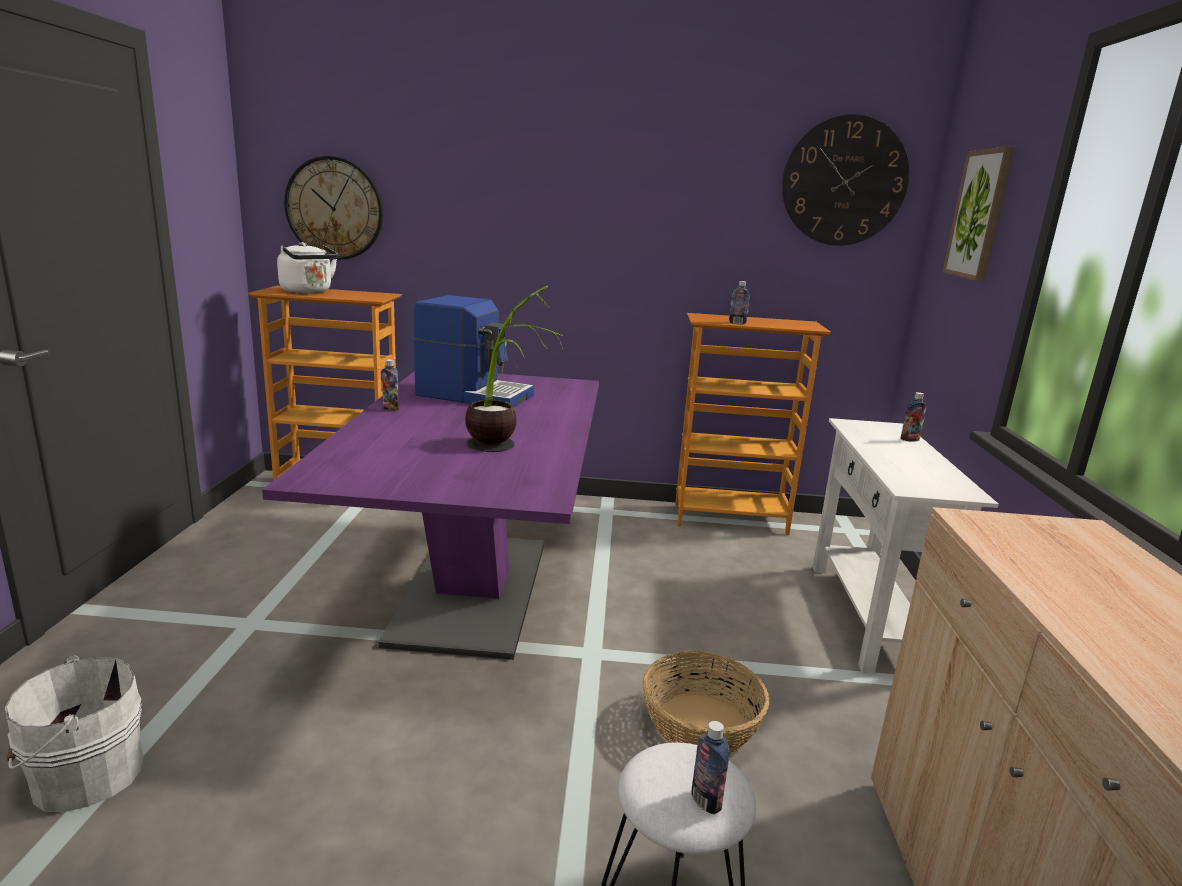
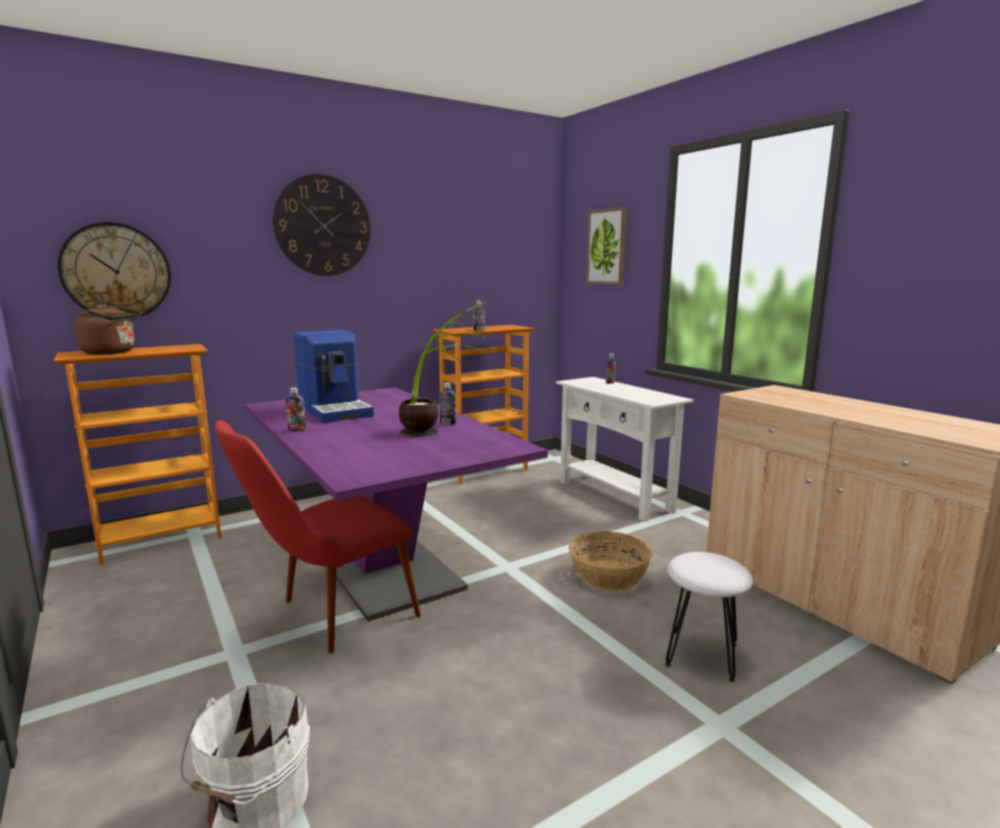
camera: 35 degrees left, 5 degrees down
white kettle [277,242,338,294] -> brown kettle [75,305,142,355]
coffee machine [413,295,534,407] -> coffee machine turned 75 degrees clockwise [294,330,374,423]
bottle [691,721,729,814] -> bottle moved to [439,383,456,425]
wall clock [782,114,909,246] -> wall clock moved to [273,174,371,276]
none -> red chair [215,420,421,653]

